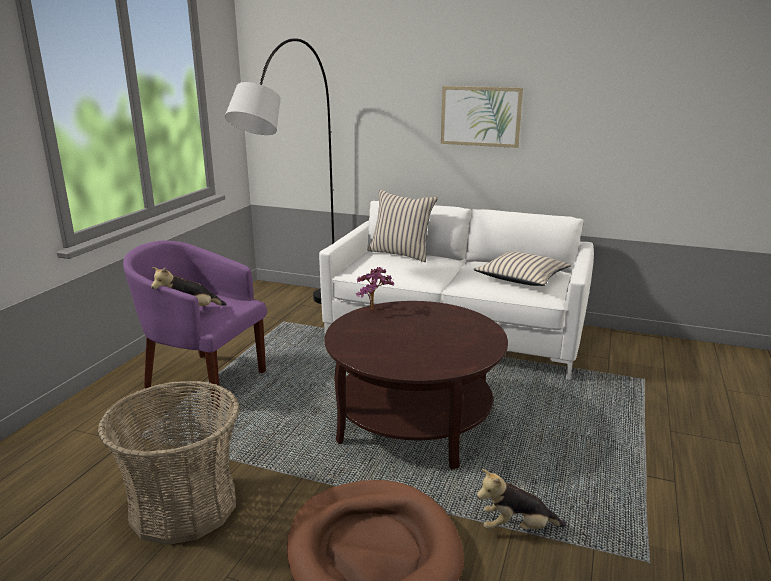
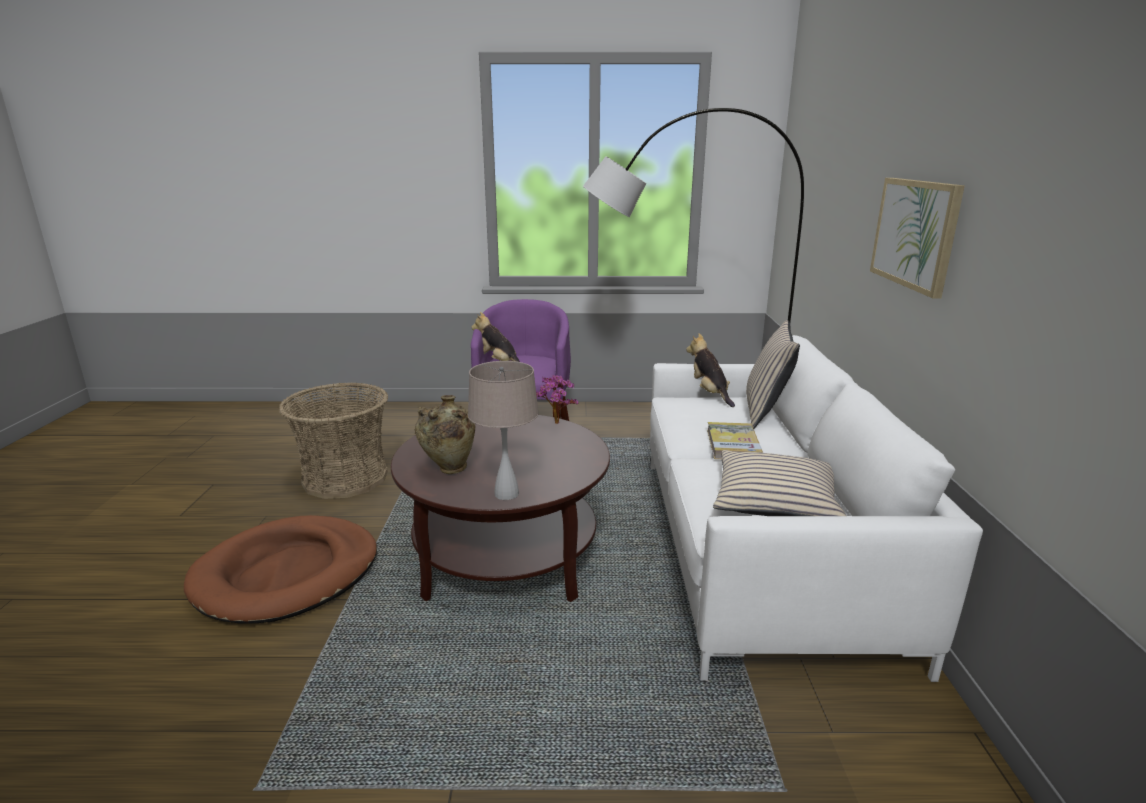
camera: 70 degrees right, 0 degrees up
plush toy [477,469,566,530] -> plush toy moved to [686,333,735,407]
none -> beige vase [415,395,475,474]
none -> beige table lamp [468,361,539,500]
none -> book [707,422,763,459]

